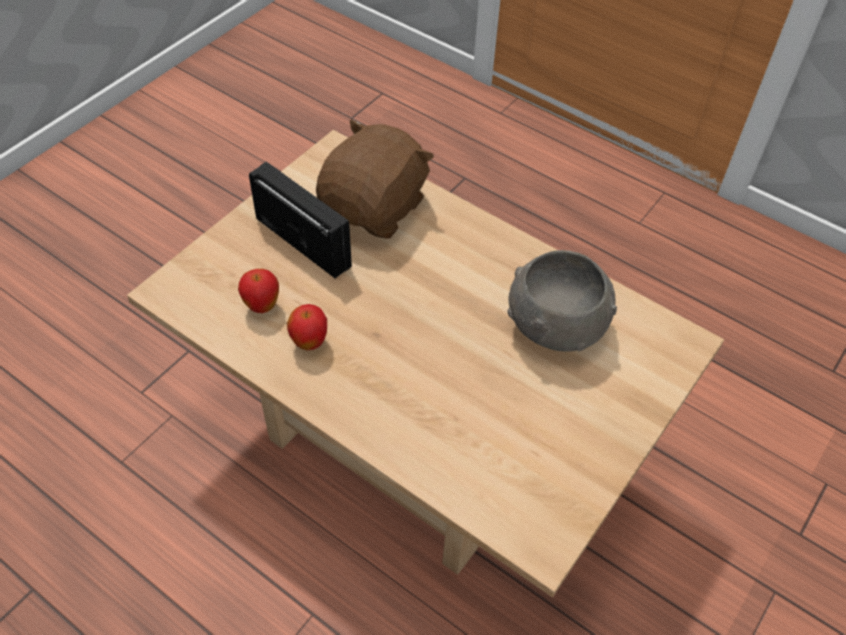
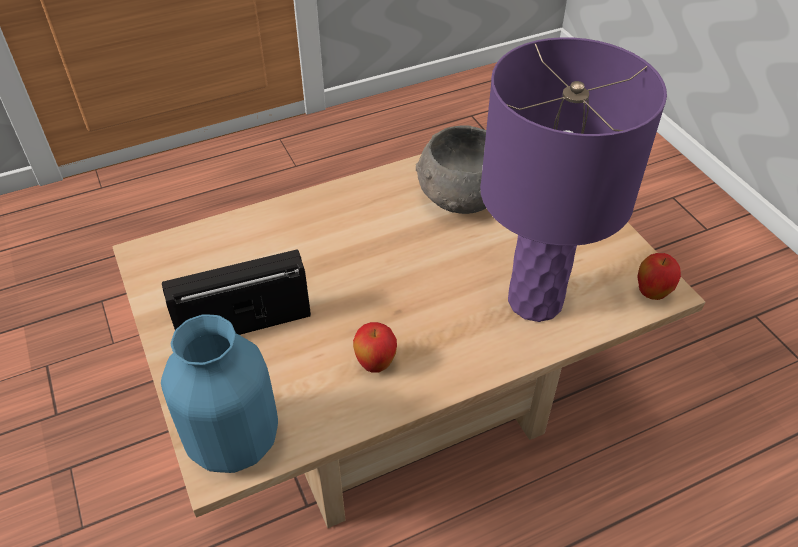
camera: 60 degrees left, 5 degrees down
apple [238,269,279,313] -> apple moved to [637,253,681,300]
brown plush toy [316,119,434,239] -> none
none -> blue vase [161,314,278,473]
none -> purple table lamp [480,37,667,322]

